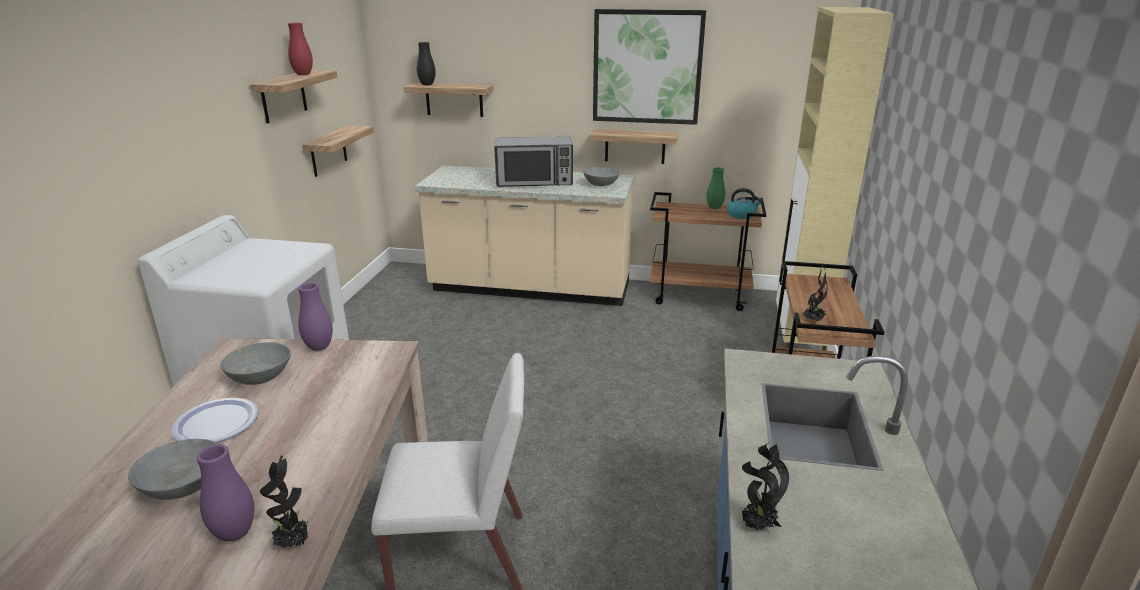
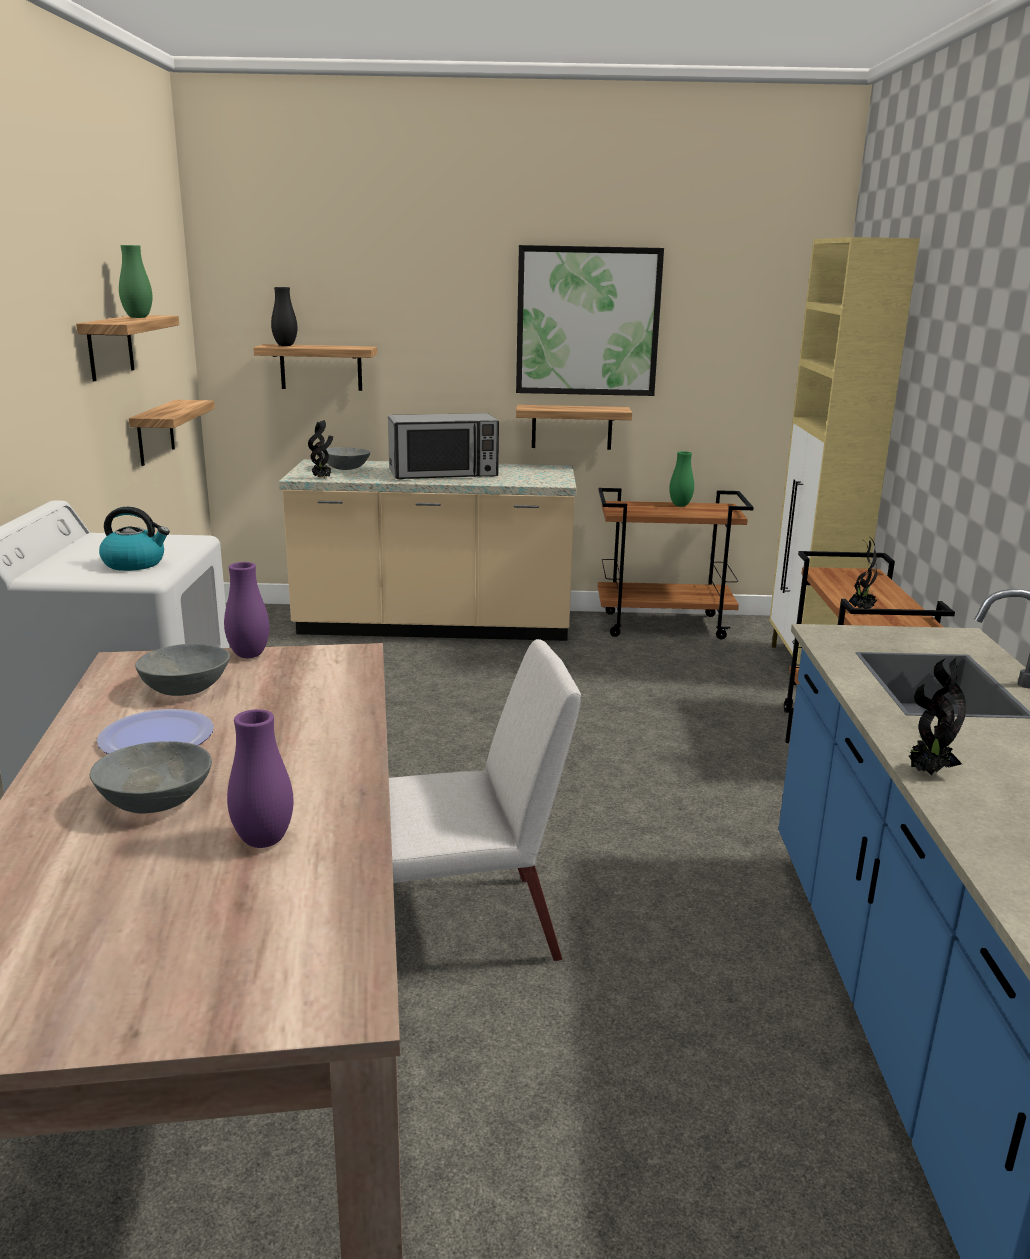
camera: 10 degrees left, 5 degrees down
potted plant [260,455,308,548] -> potted plant moved to [308,420,333,479]
red vase [288,23,313,75] -> green vase [119,245,153,318]
grey bowl [583,167,620,186] -> grey bowl moved to [322,447,370,470]
kettle [727,188,762,219] -> kettle moved to [99,507,170,571]

